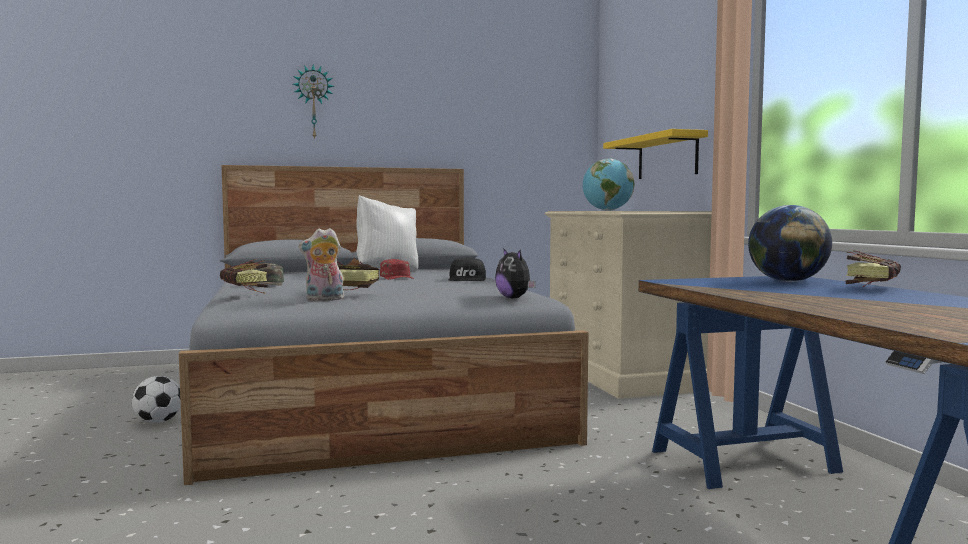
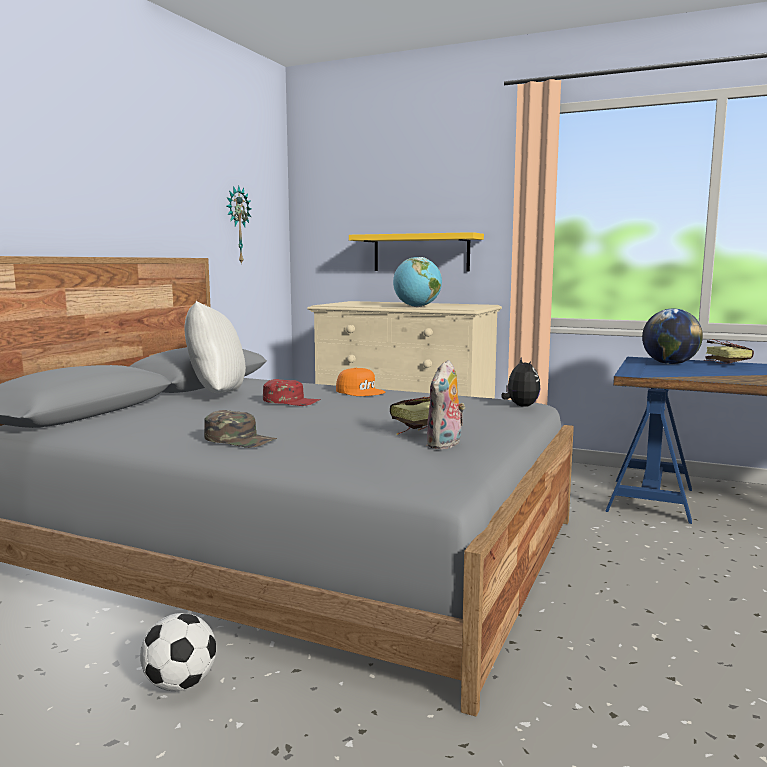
camera: 50 degrees left, 5 degrees up
book [220,259,268,294] -> none
wall clock [293,64,334,140] -> wall clock moved to [227,185,251,265]
black cap [448,257,486,281] -> orange cap [336,368,385,396]
plush toy [495,248,536,298] -> plush toy turned 105 degrees counterclockwise [502,357,540,407]

